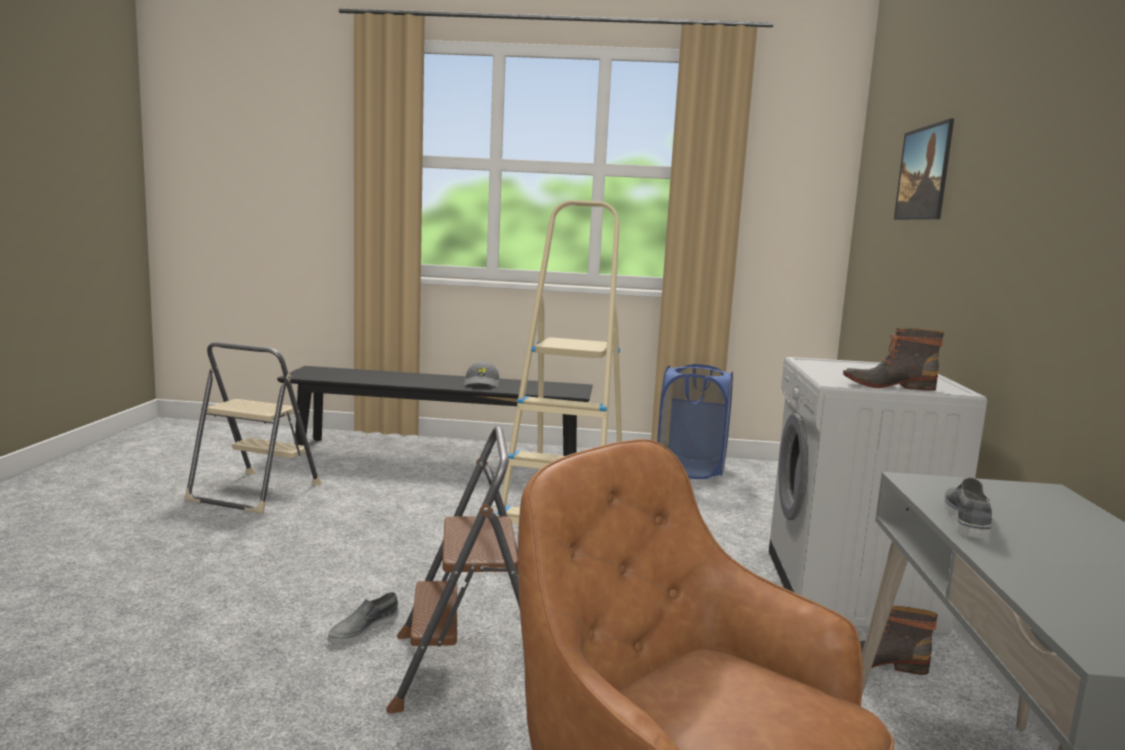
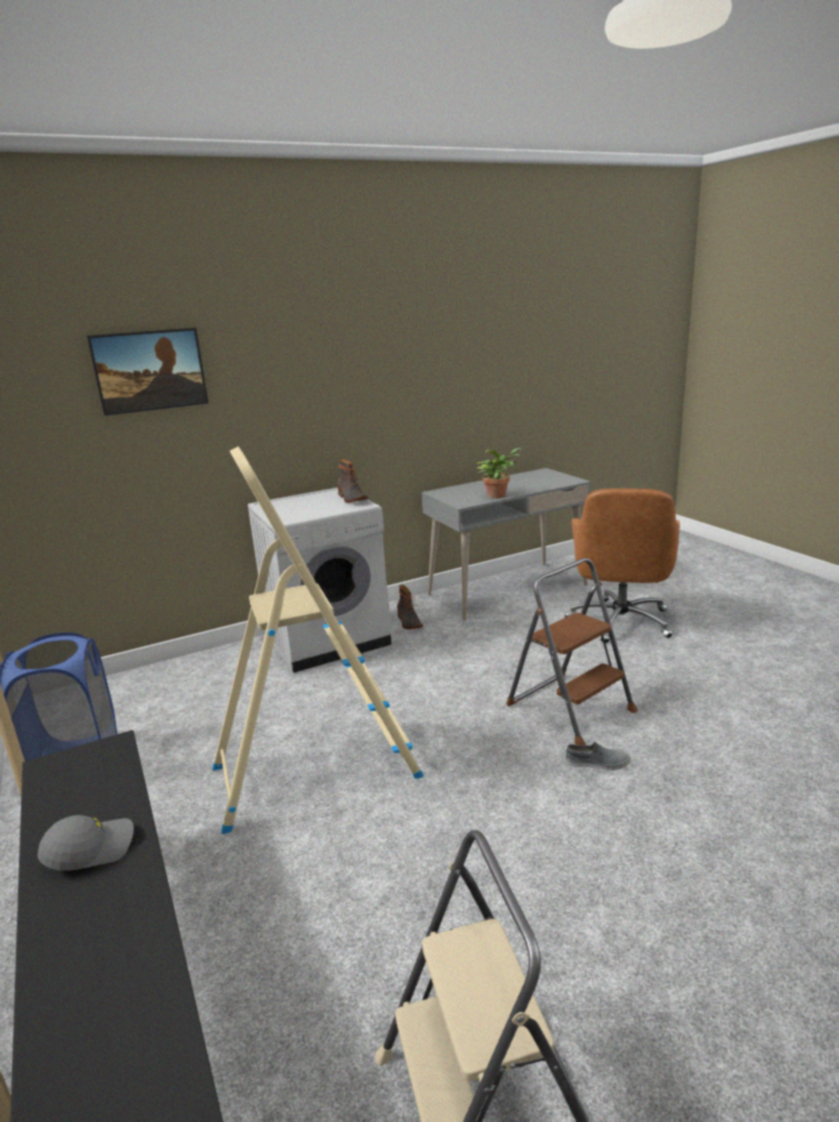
camera: 120 degrees left, 10 degrees up
grey shoe [944,478,992,538] -> potted plant [477,448,522,499]

